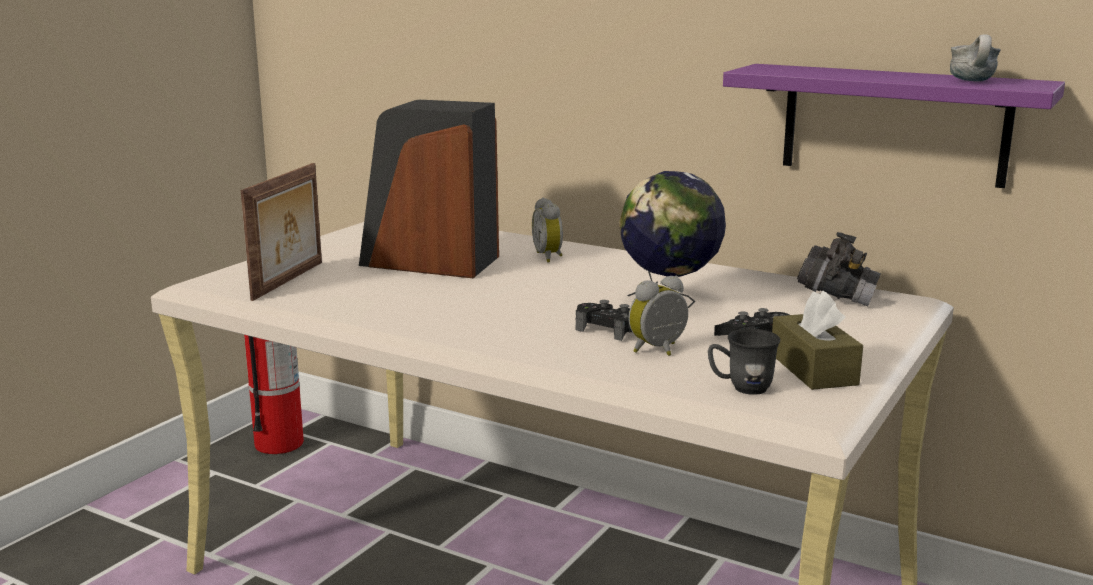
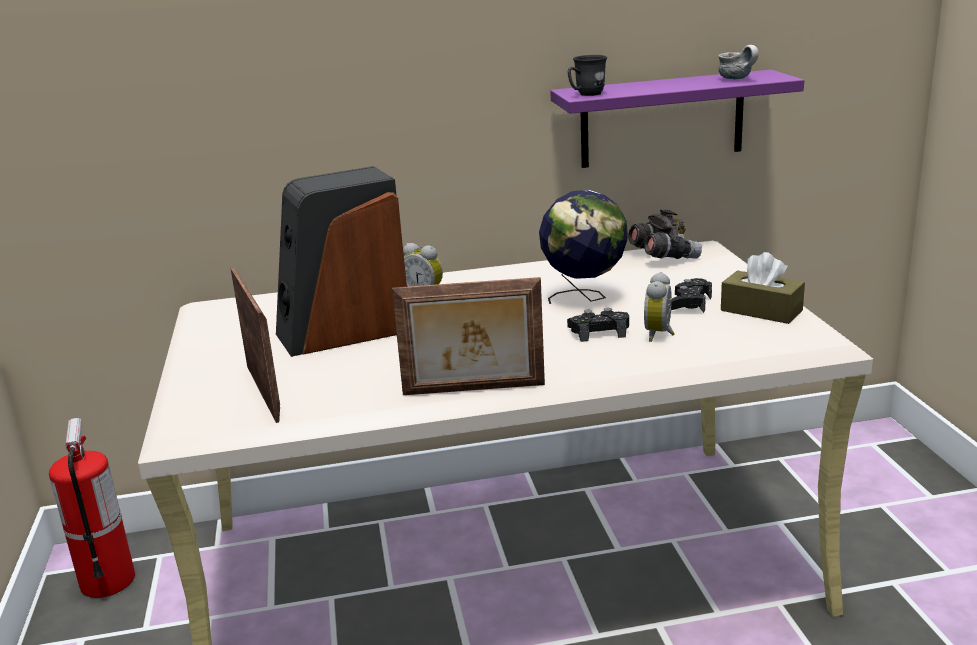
camera: 40 degrees left, 5 degrees up
grey mug [708,329,780,395] -> grey mug moved to [568,55,607,96]
none -> picture frame [392,277,545,395]

